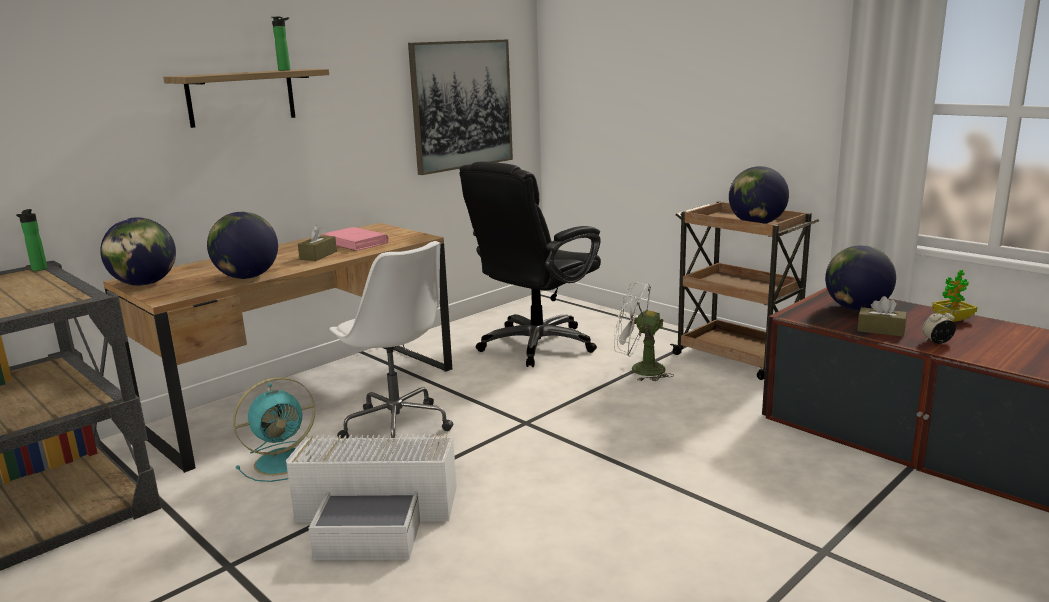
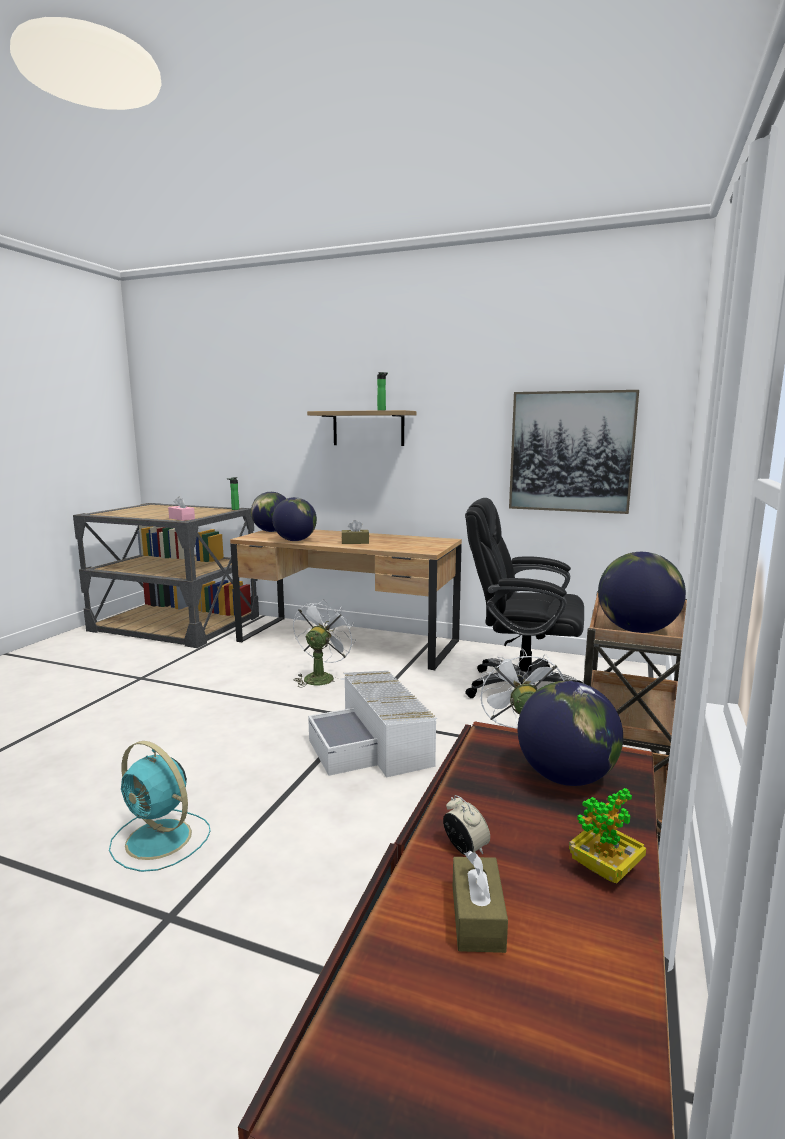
camera: 65 degrees right, 5 degrees down
turquoise fan [233,377,315,482] -> turquoise fan moved to [109,741,211,872]
white storage box [286,434,457,560] -> white storage box moved to [308,671,437,778]
pink book [322,227,388,251] -> none
white office chair [329,241,454,438] -> white fan [293,599,356,688]
brown tissue box [857,296,907,337] -> brown tissue box moved to [453,851,508,953]
none -> pink tissue box [168,497,195,521]

